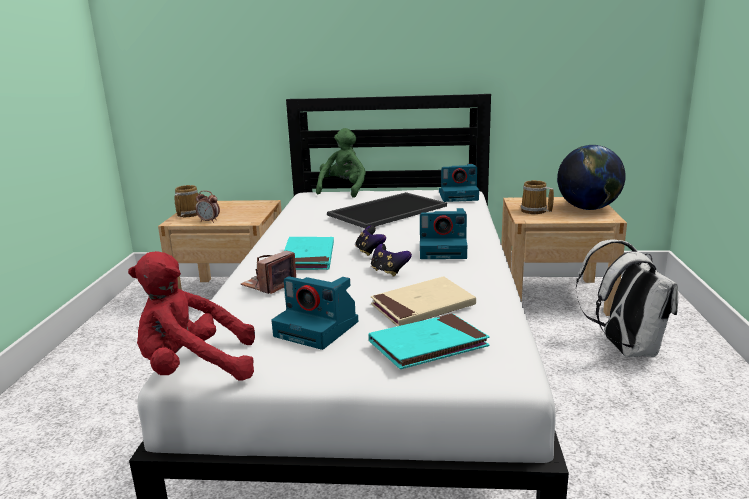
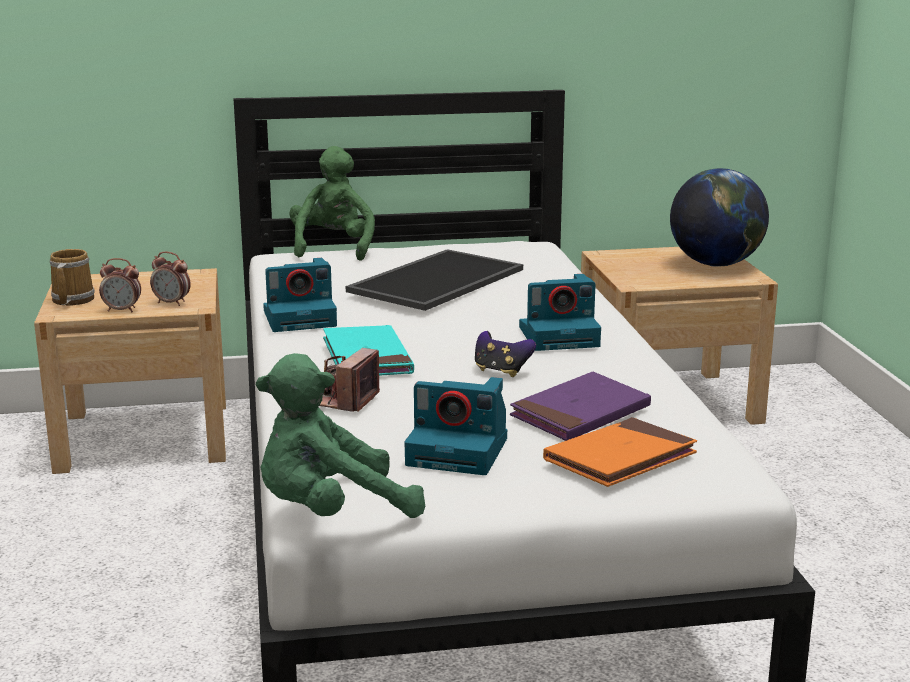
camera: 15 degrees left, 0 degrees up
red plush toy [128,251,255,381] -> green plush toy [256,353,425,518]
game controller [355,226,386,256] -> none
turquoise book [369,313,490,369] -> orange book [543,417,697,487]
beige book [371,276,476,326] -> purple book [510,372,651,441]
camera [439,164,479,202] -> camera moved to [263,258,337,332]
mug [521,180,554,214] -> none
white backpack [576,239,678,357] -> none
none -> alarm clock [150,252,191,306]

